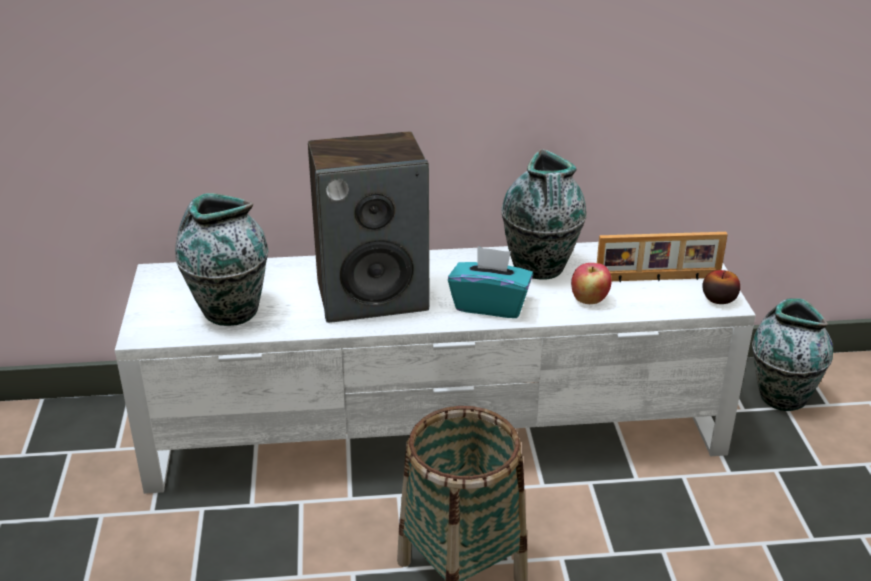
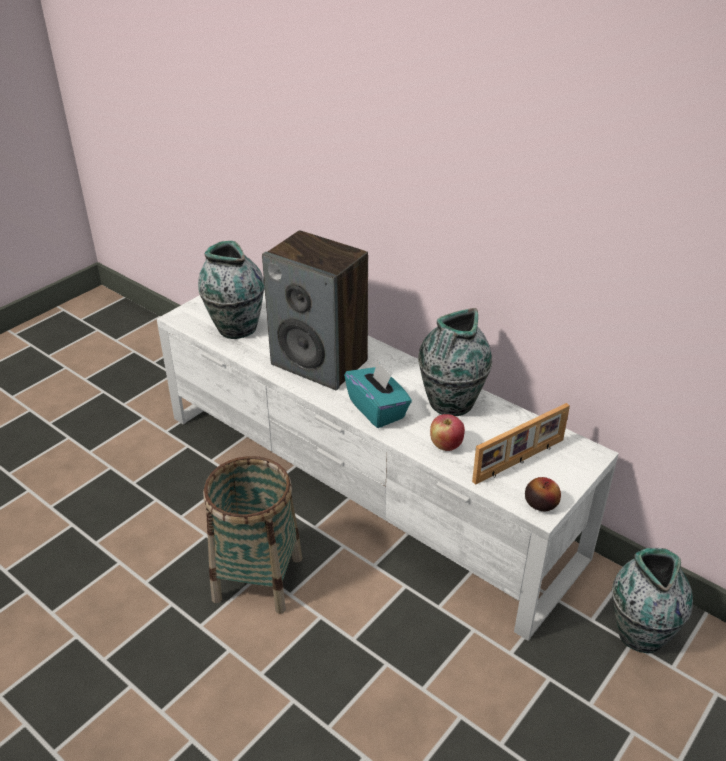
camera: 45 degrees right, 5 degrees up
picture frame [597,232,728,283] -> picture frame turned 75 degrees counterclockwise [472,403,570,485]

